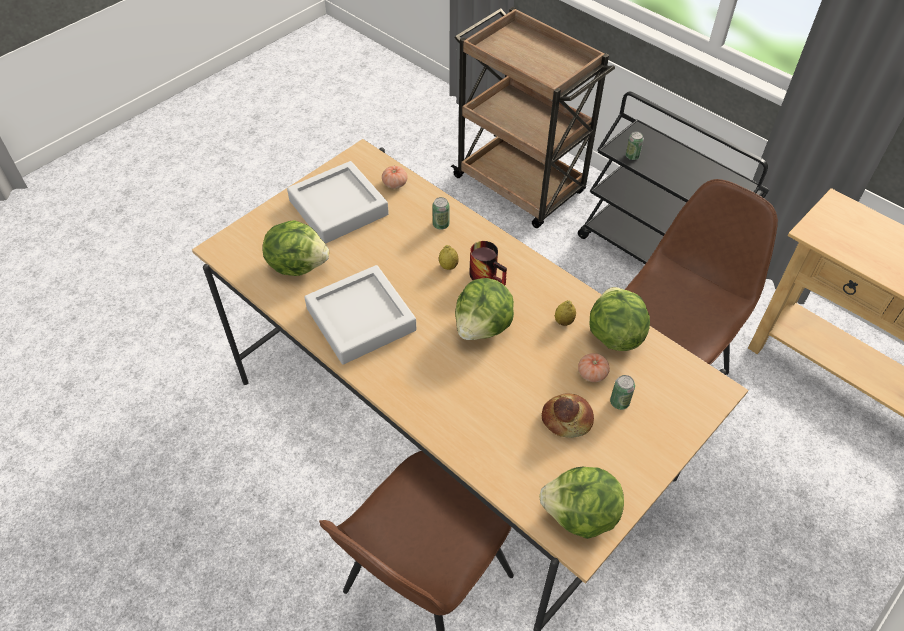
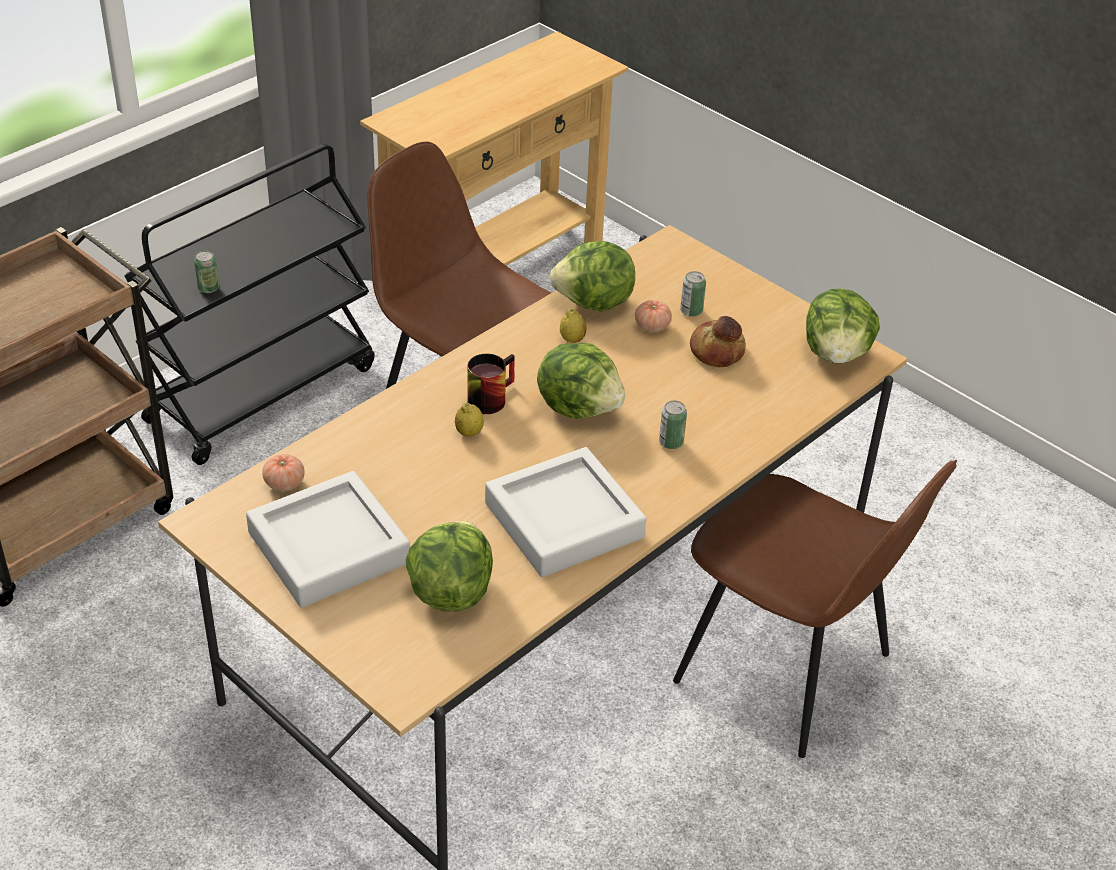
camera: 90 degrees left, 10 degrees down
can [432,197,449,230] -> can moved to [659,400,687,449]

